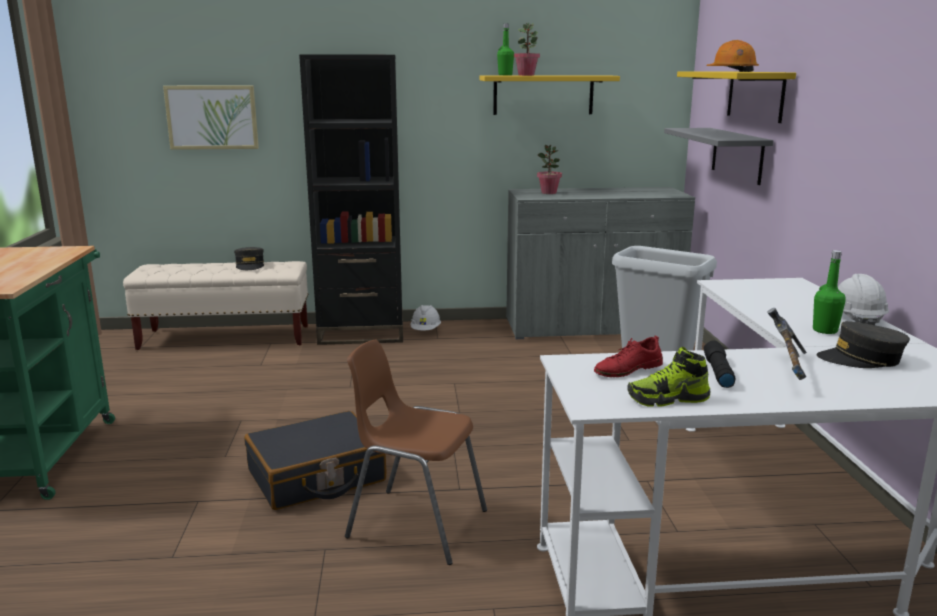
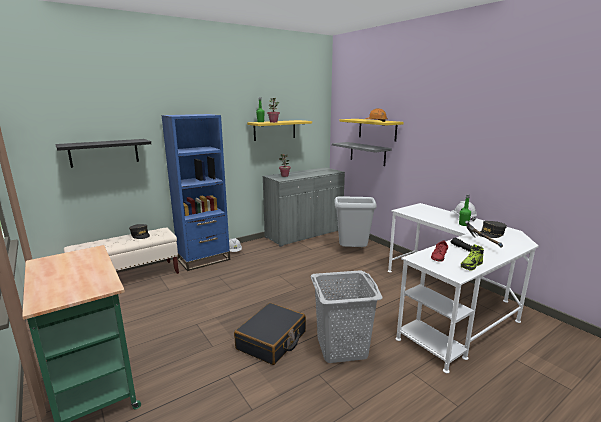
camera: 30 degrees left, 0 degrees up
picture [163,85,259,150] -> black shelf [55,139,151,168]
black bookcase [299,54,403,345] -> blue bookcase [161,114,230,271]
brown chair [345,339,487,565] -> grey laundry basket [310,270,382,363]

